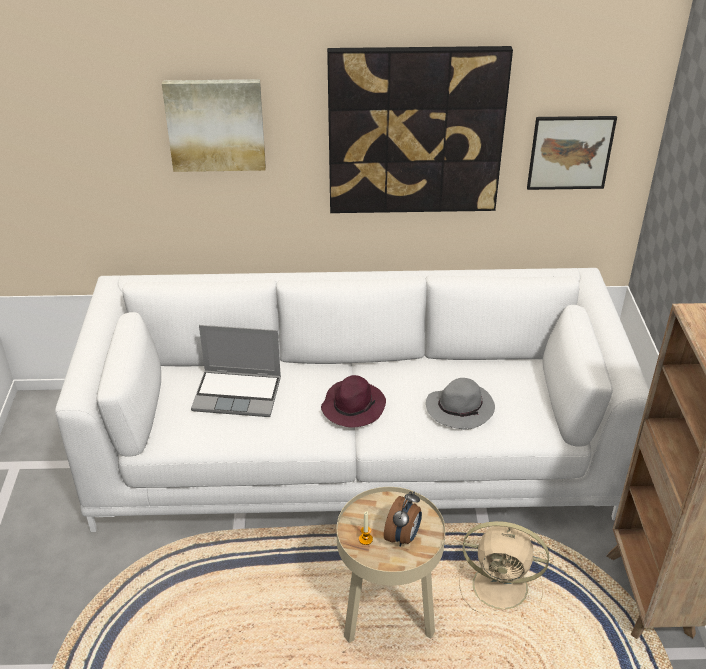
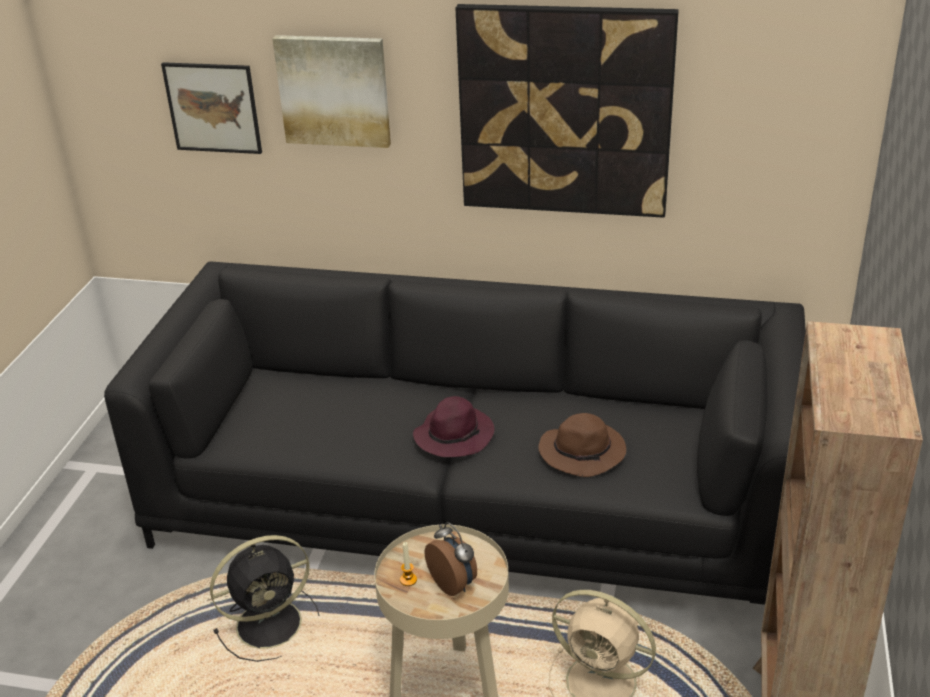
camera: 15 degrees right, 5 degrees down
white sofa [55,268,649,532] -> black sofa [104,261,806,605]
laptop [191,325,281,417] -> none
alarm clock [384,491,422,547] -> alarm clock turned 75 degrees counterclockwise [425,522,477,596]
grey hat [426,378,495,430] -> brown hat [538,413,626,477]
picture [527,116,617,190] -> picture moved to [161,62,262,154]
none -> black fan [210,535,320,662]

